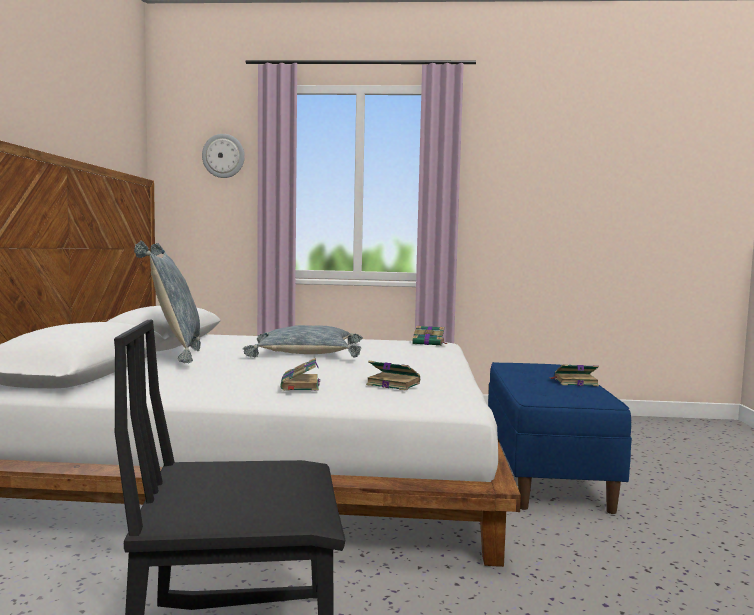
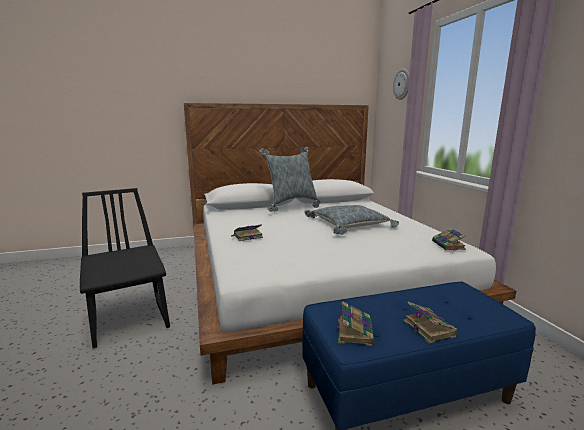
camera: 70 degrees right, 10 degrees up
book [366,360,420,390] -> book moved to [337,301,375,346]

